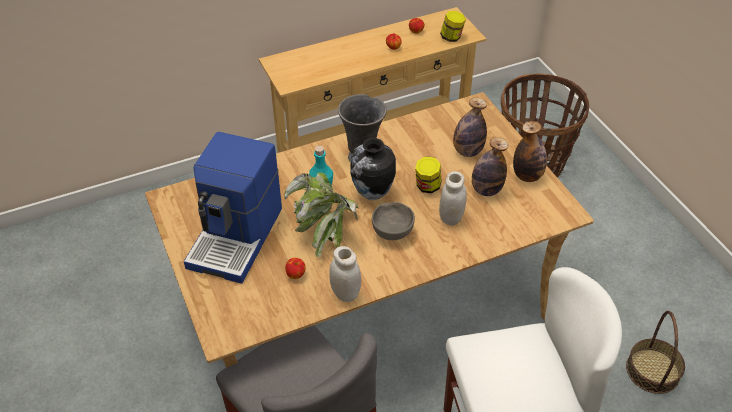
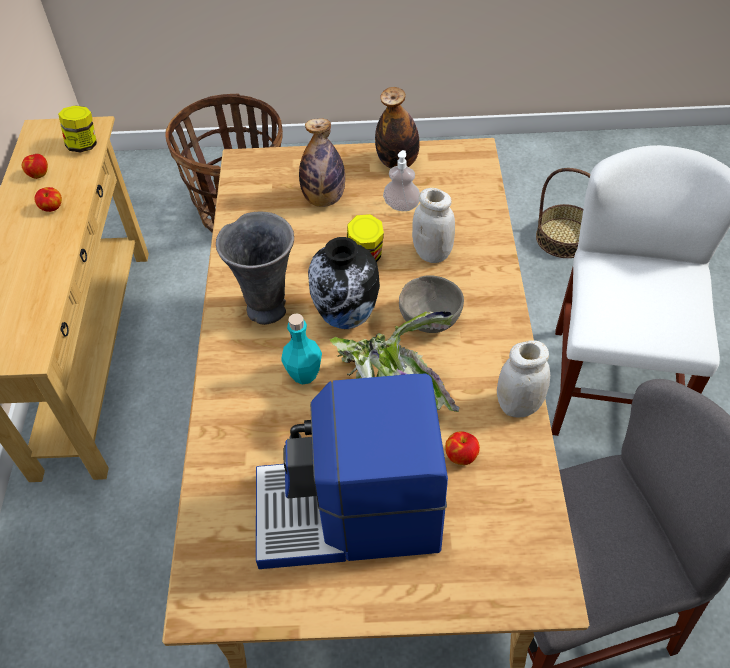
camera: 65 degrees left, 5 degrees up
coffee machine [184,132,282,284] -> coffee machine turned 135 degrees clockwise [256,374,448,569]
bottle [472,137,508,196] -> soap dispenser [383,150,420,211]

